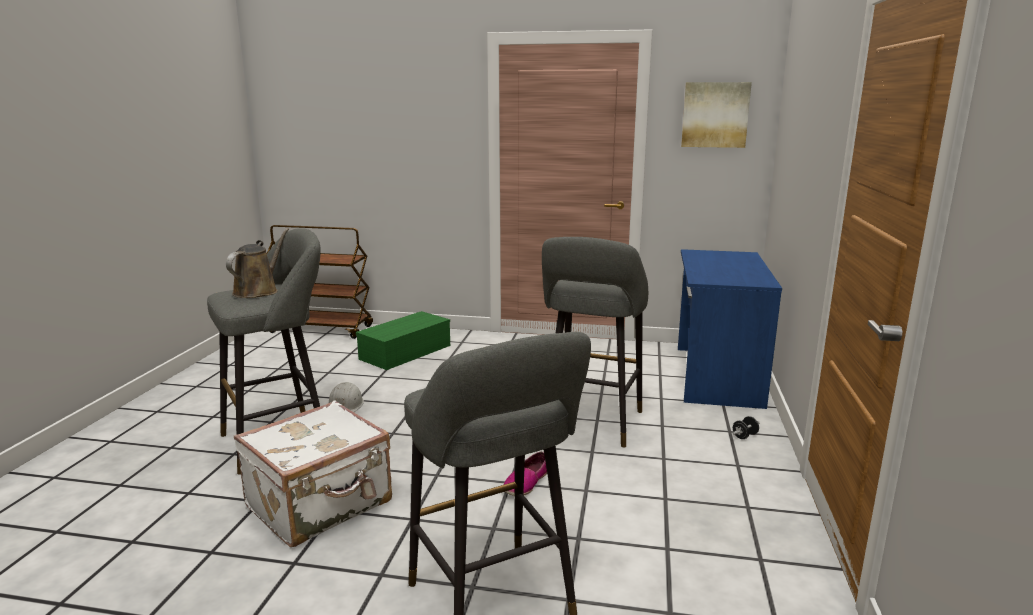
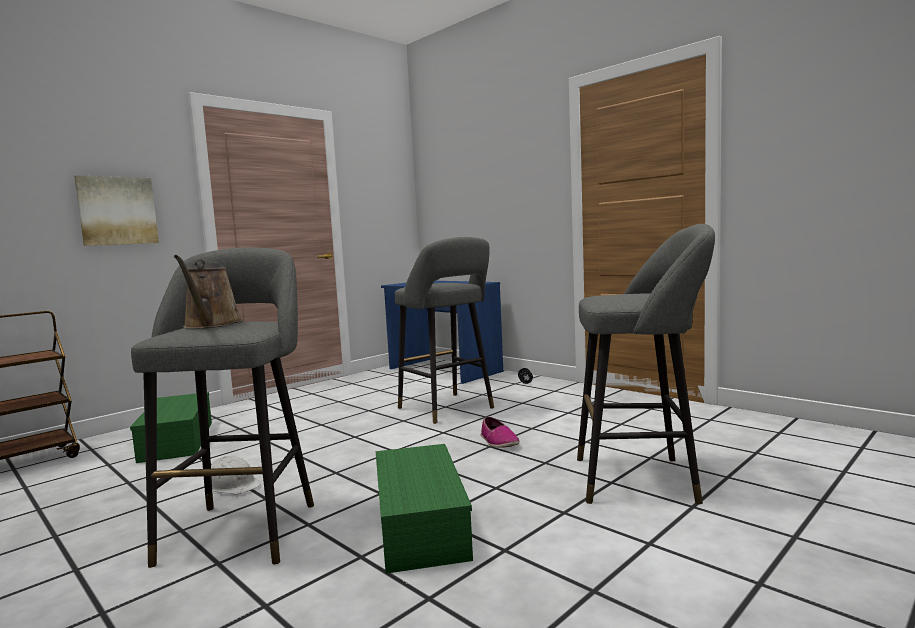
camera: 55 degrees left, 10 degrees down
brown watering can [226,228,289,298] -> brown watering can turned 150 degrees counterclockwise [174,255,243,329]
white suitcase [234,400,392,547] -> green storage box [376,444,473,574]
picture [681,82,752,148] -> picture moved to [74,175,159,246]

